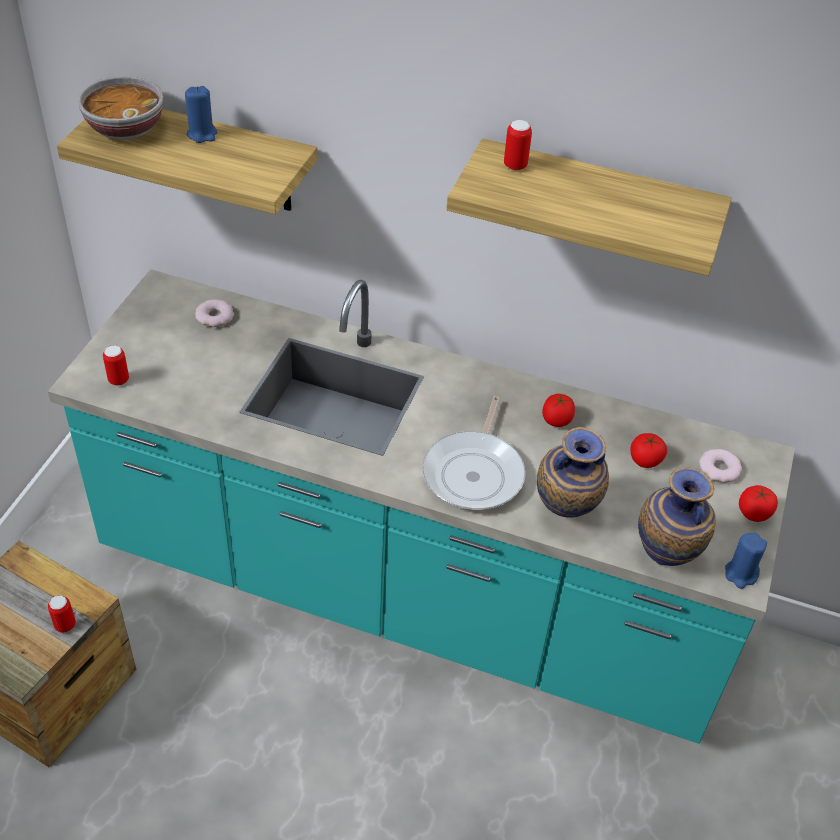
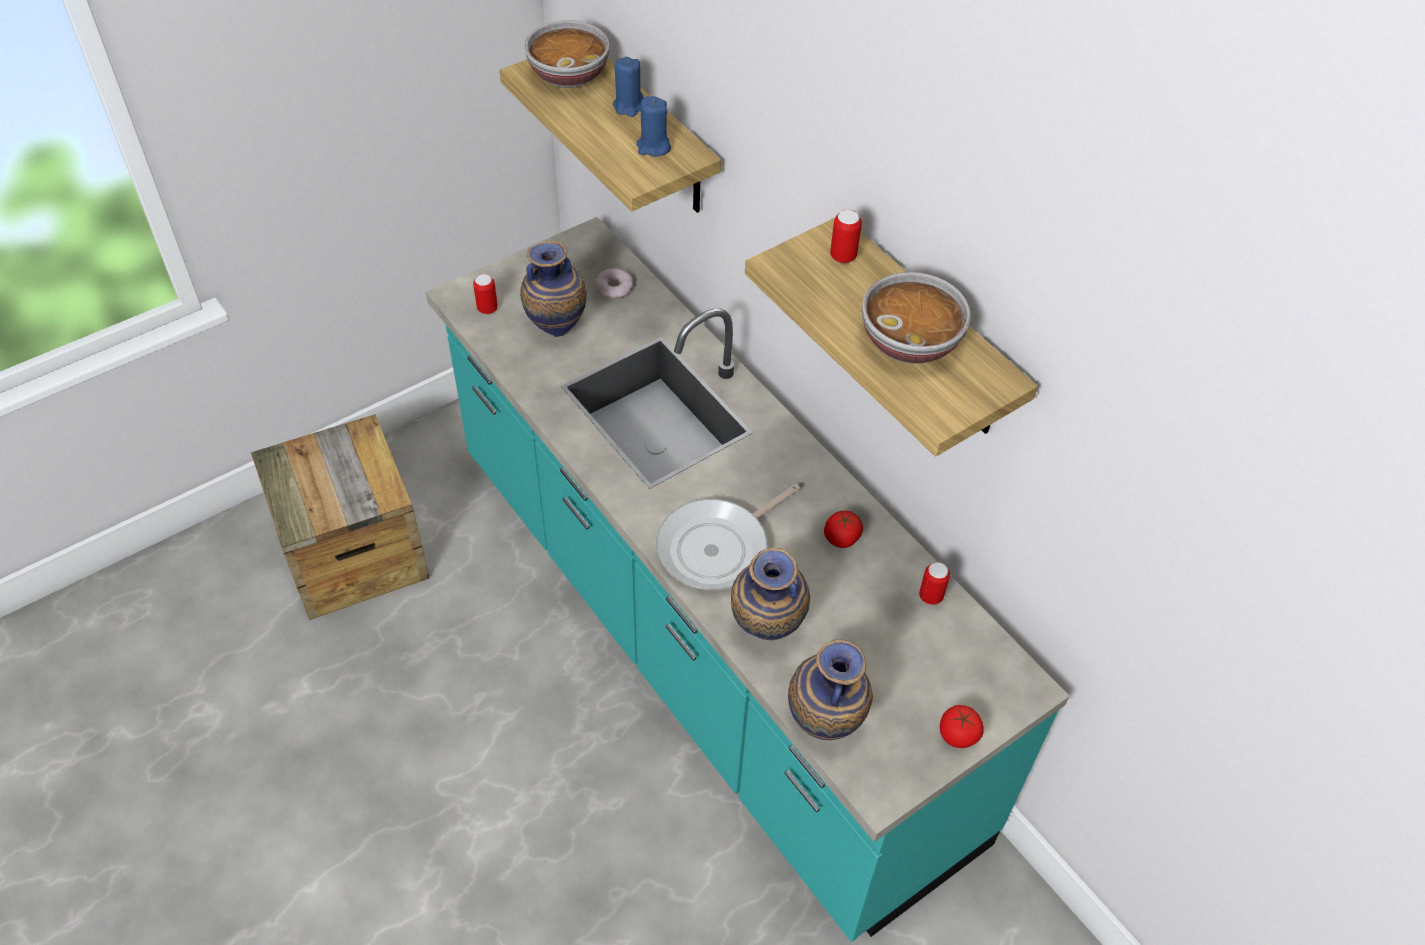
camera: 35 degrees right, 5 degrees up
can [48,595,76,633] -> can moved to [919,562,950,605]
tomato [630,433,667,468] -> none
donut [699,449,742,483] -> none
blue candle [725,533,767,589] -> blue candle moved to [636,96,671,157]
none -> vase [520,241,587,337]
none -> bowl [862,272,971,364]

